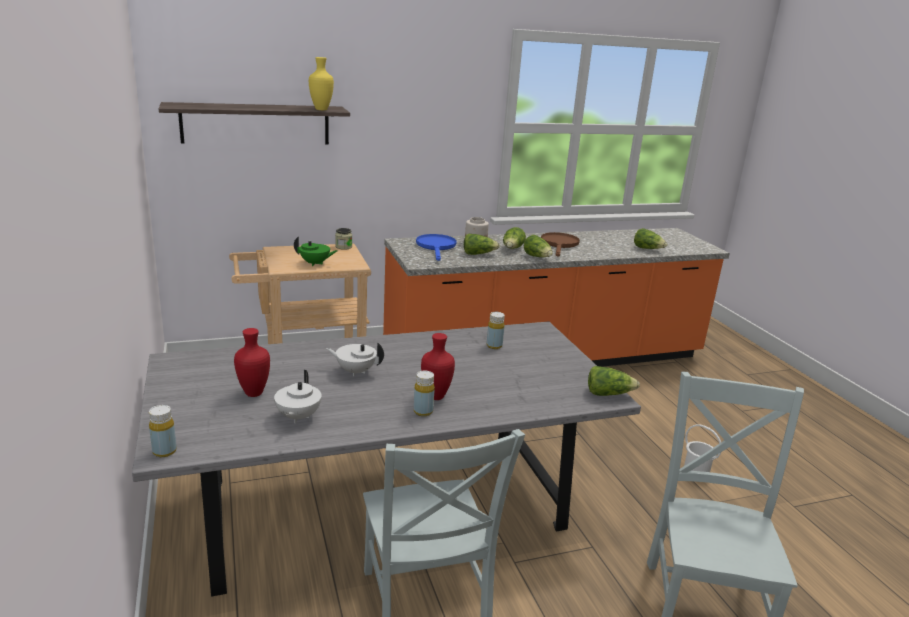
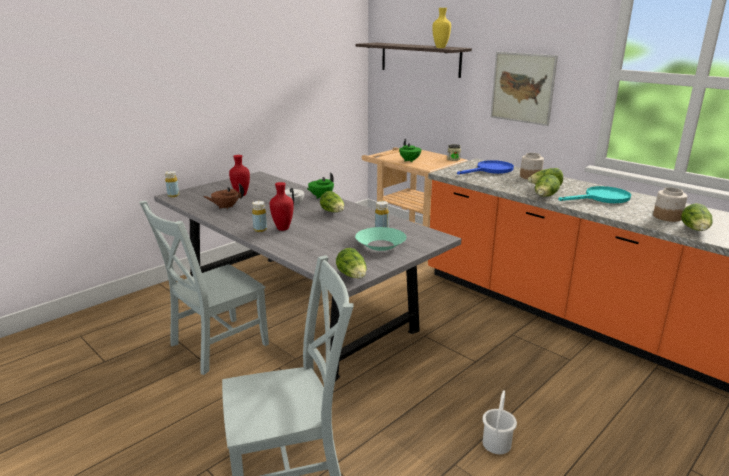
camera: 65 degrees right, 0 degrees up
white teapot [274,370,322,423] -> brown teapot [203,183,244,210]
lettuce [464,234,500,255] -> lettuce moved to [320,191,344,212]
brown frying pan [541,232,580,257] -> turquoise frying pan [559,186,631,203]
none -> green teapot [307,172,334,199]
none -> turquoise bowl [355,227,407,251]
none -> picture [491,52,558,126]
none -> jar [653,187,688,222]

